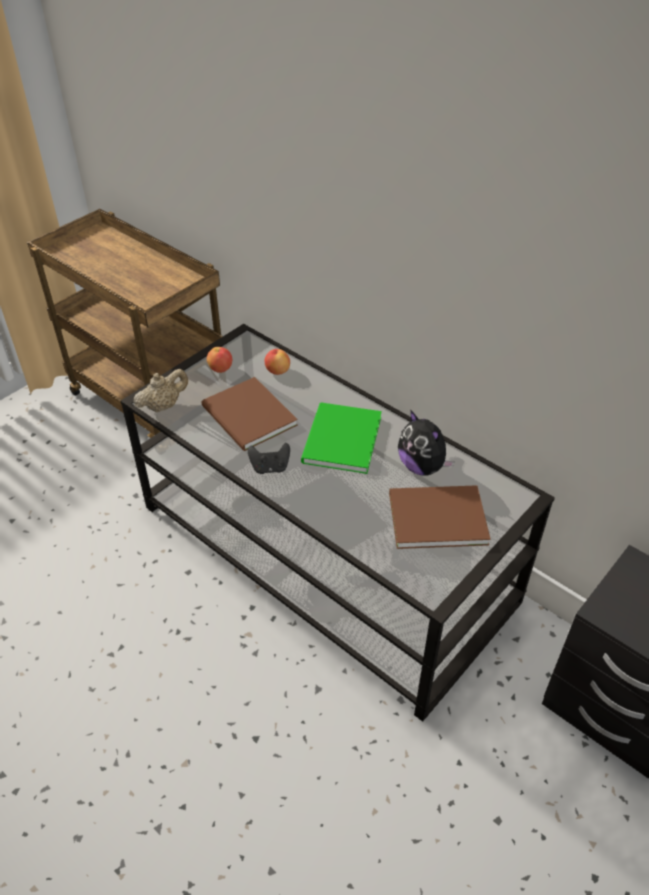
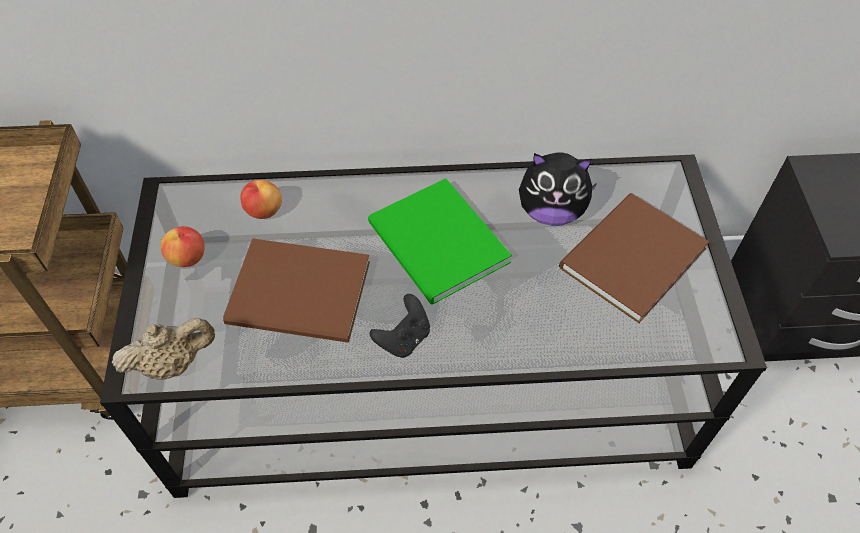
camera: 45 degrees left, 10 degrees up
beige teapot [134,368,188,413] -> beige teapot turned 60 degrees clockwise [112,318,215,380]

